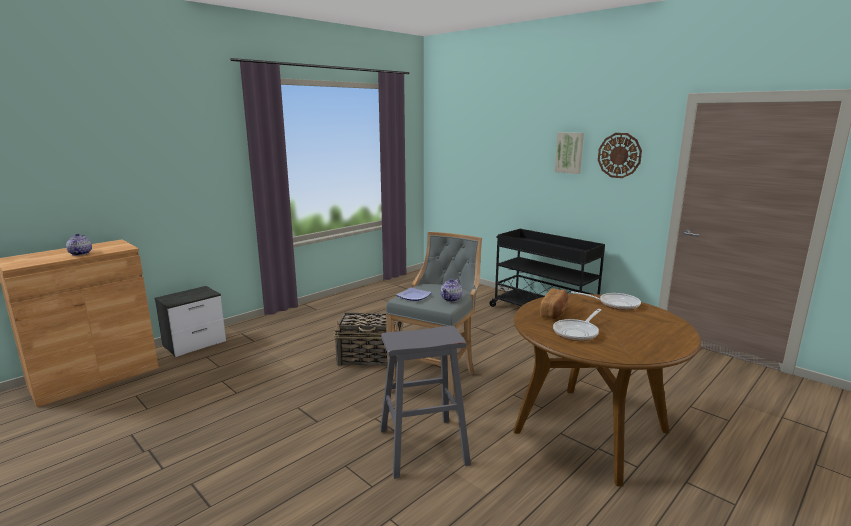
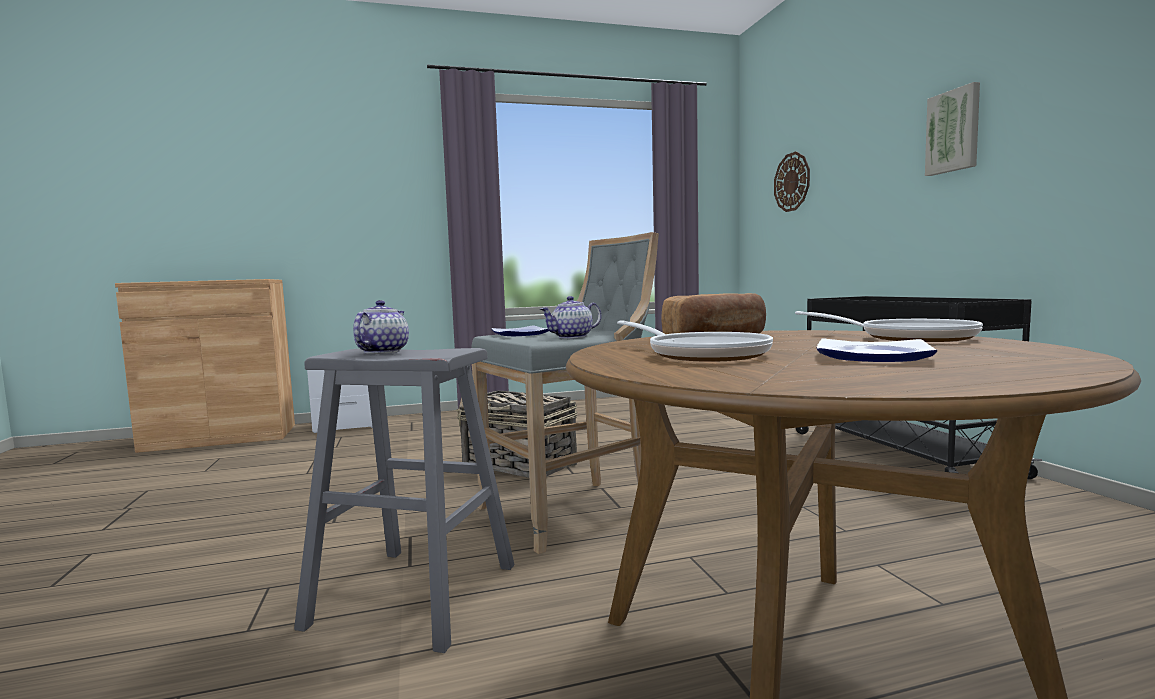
camera: 30 degrees right, 10 degrees down
teapot [66,233,92,256] -> teapot moved to [353,300,409,354]
frying pan [553,309,601,341] -> frying pan turned 105 degrees counterclockwise [617,320,773,362]
wall clock [598,133,642,178] -> wall clock moved to [774,151,810,212]
none -> plate [817,338,937,362]

